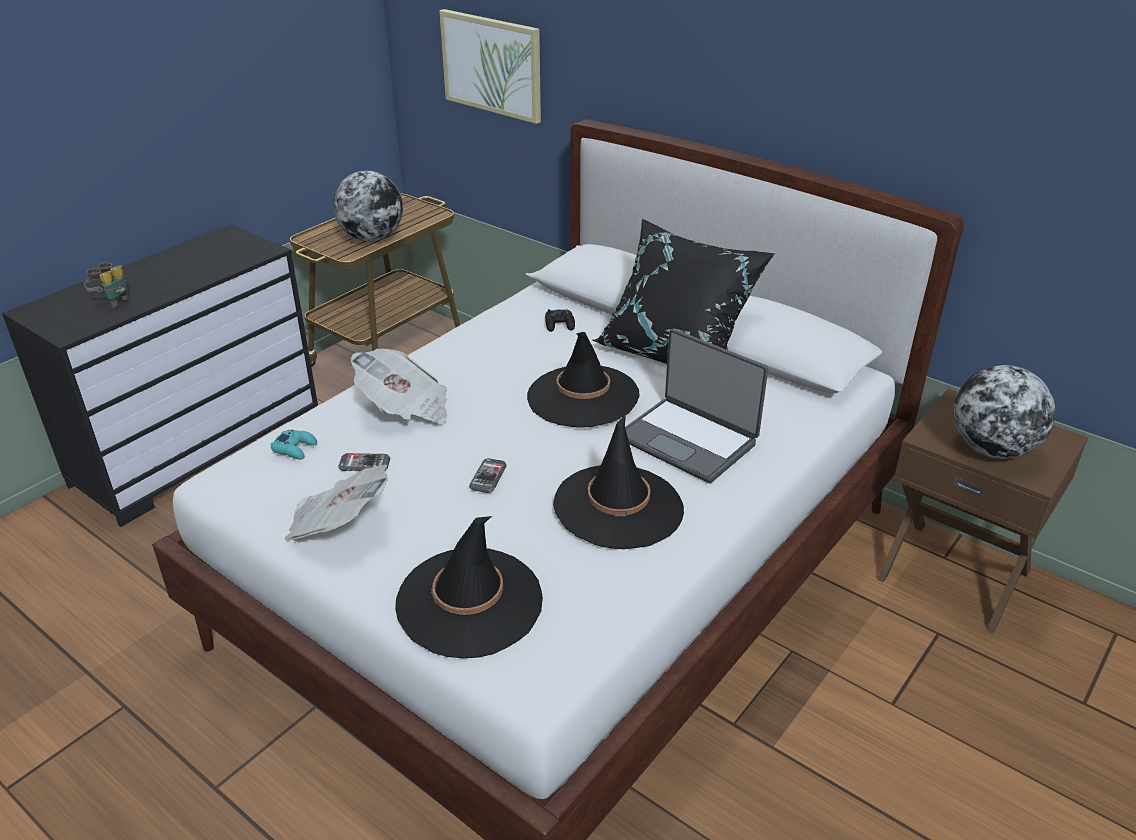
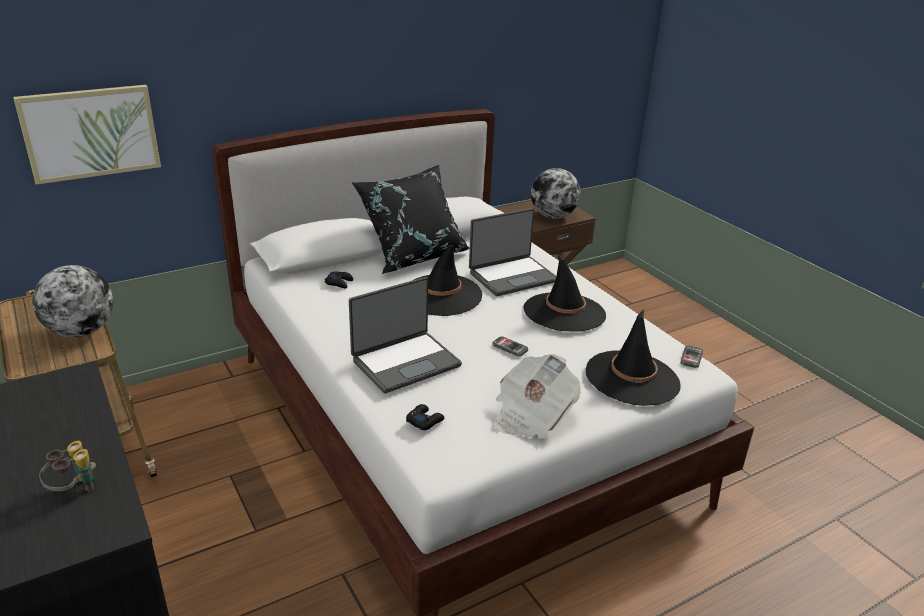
camera: 70 degrees left, 5 degrees down
turquoise game controller [270,430,317,460] -> black game controller [406,404,444,430]
phone [338,453,390,471] -> phone moved to [681,345,703,368]
newspaper [351,349,447,423] -> laptop [349,277,462,393]

